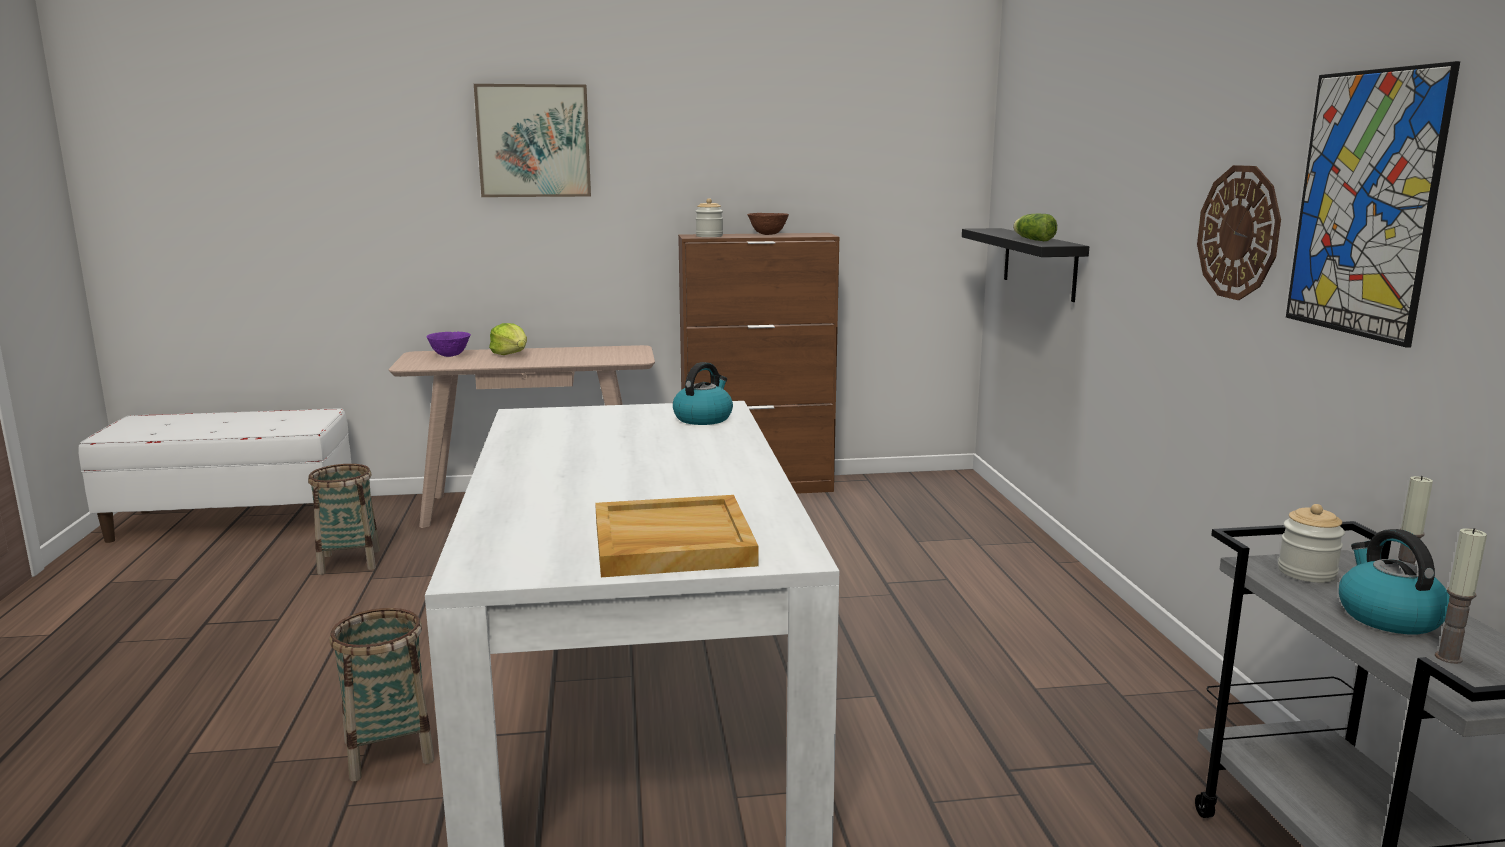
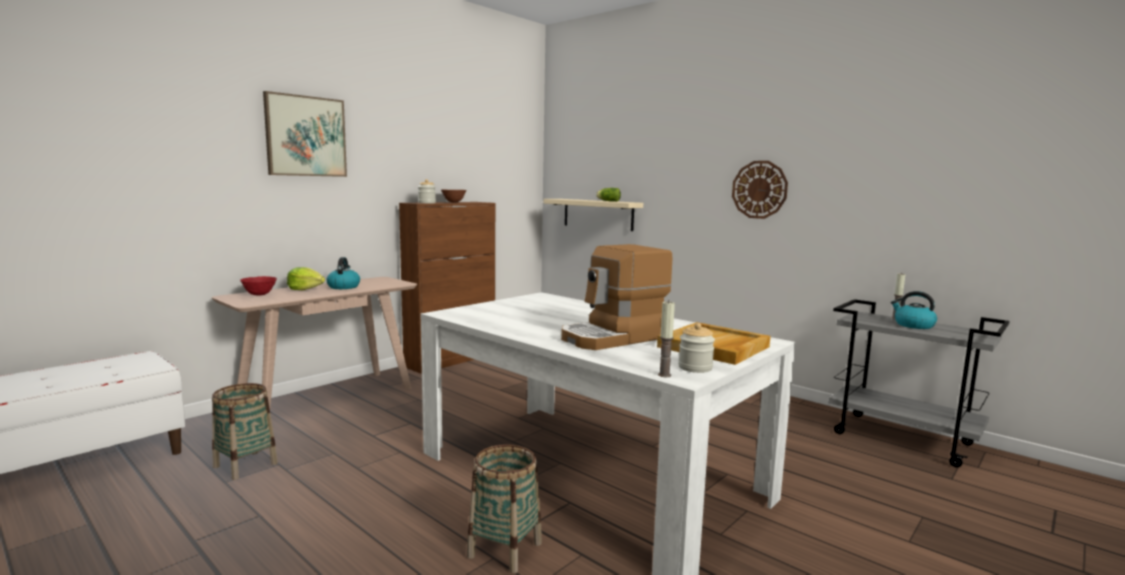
camera: 40 degrees left, 5 degrees down
purple bowl [427,332,471,357] -> red bowl [240,276,277,296]
kettle [673,362,733,425] -> kettle moved to [326,257,360,289]
black shelf [962,228,1089,302] -> beige shelf [543,199,643,231]
jar [1278,504,1345,583] -> jar moved to [678,323,715,373]
picture [1286,61,1460,348] -> none
candle [1435,528,1487,664] -> candle moved to [658,301,675,377]
none -> coffee machine [561,244,672,350]

